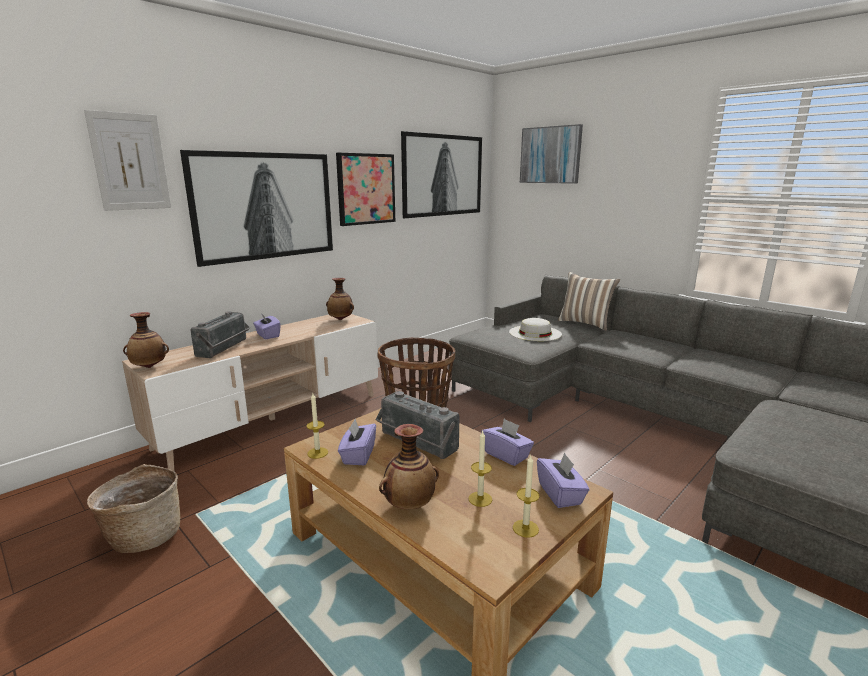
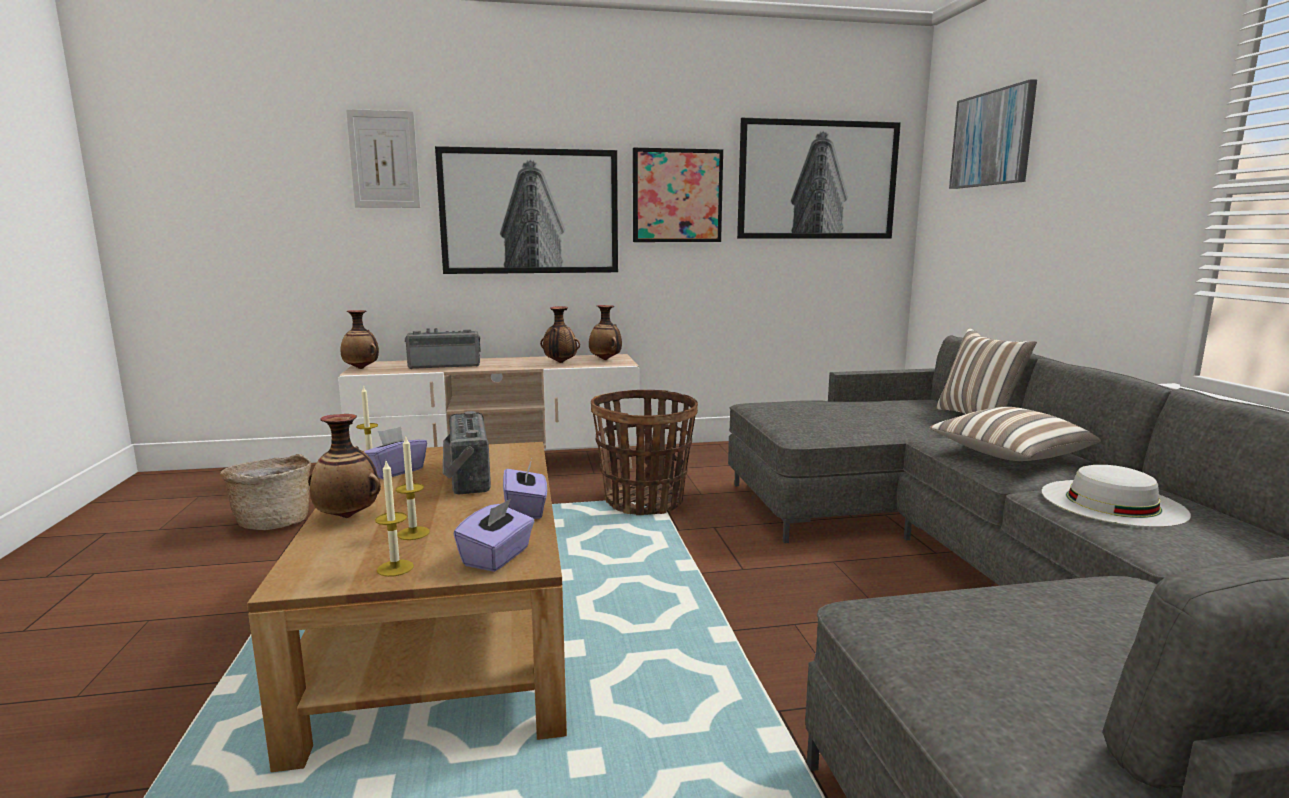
camera: 35 degrees right, 5 degrees down
radio [190,311,250,358] -> radio turned 150 degrees counterclockwise [405,328,481,369]
purple tissue box [253,313,281,339] -> none
white hat [509,318,562,341] -> white hat moved to [1042,465,1191,527]
none -> vase [540,306,580,363]
none -> pillow [929,407,1101,461]

